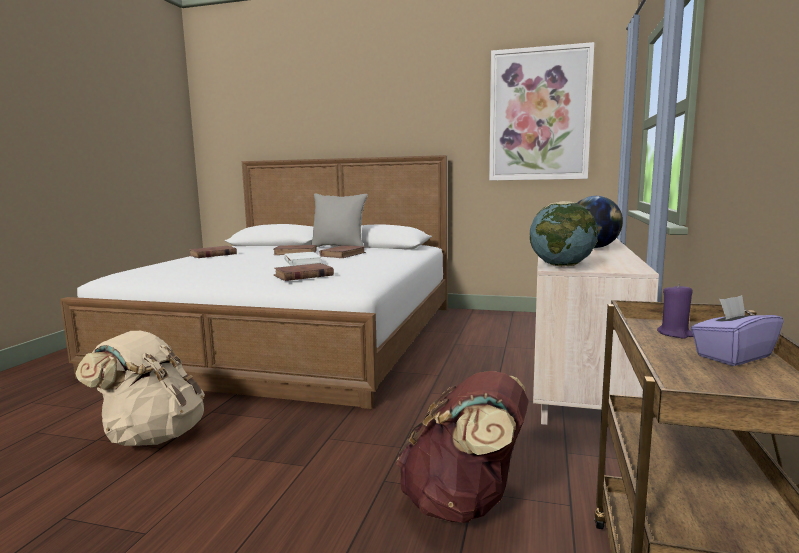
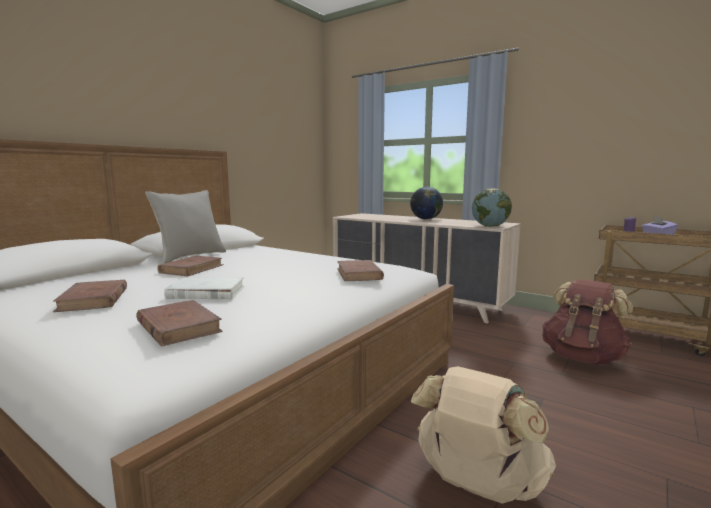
camera: 70 degrees left, 0 degrees up
white book [284,252,322,266] -> white book moved to [164,278,244,299]
brown book [319,245,366,258] -> brown book moved to [136,300,223,347]
picture [489,42,595,181] -> none

